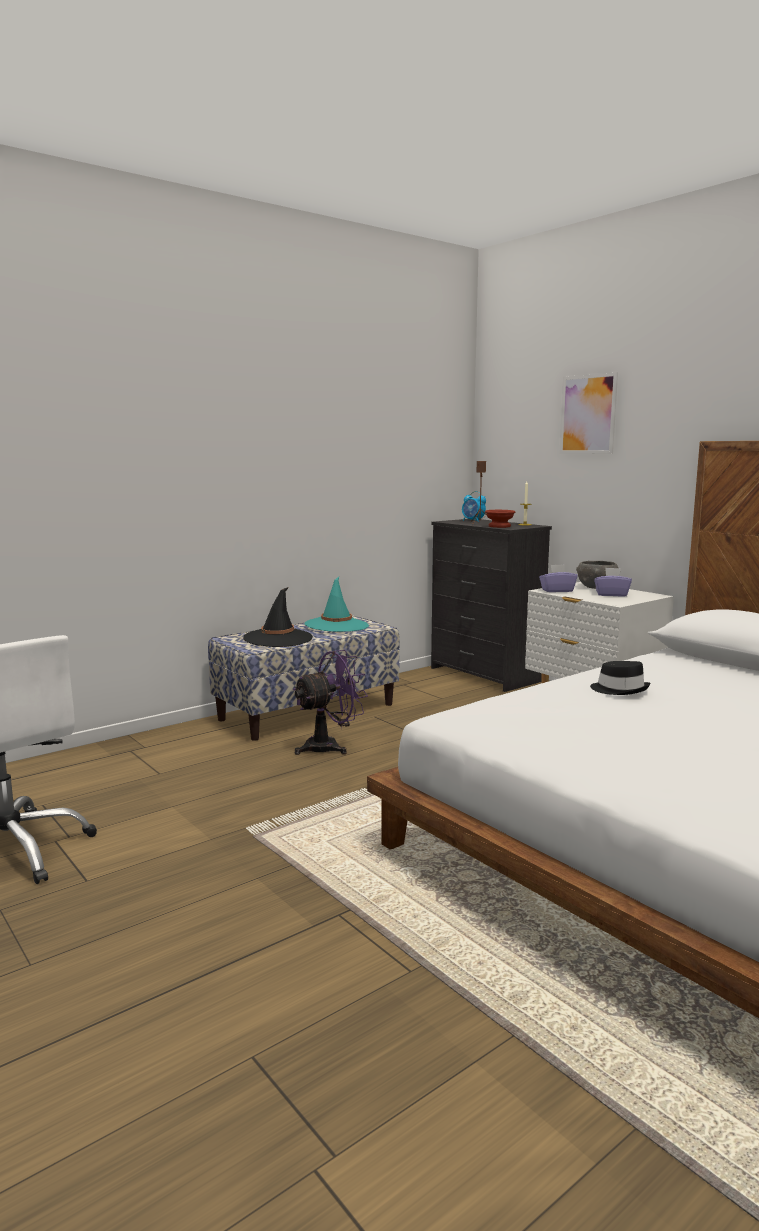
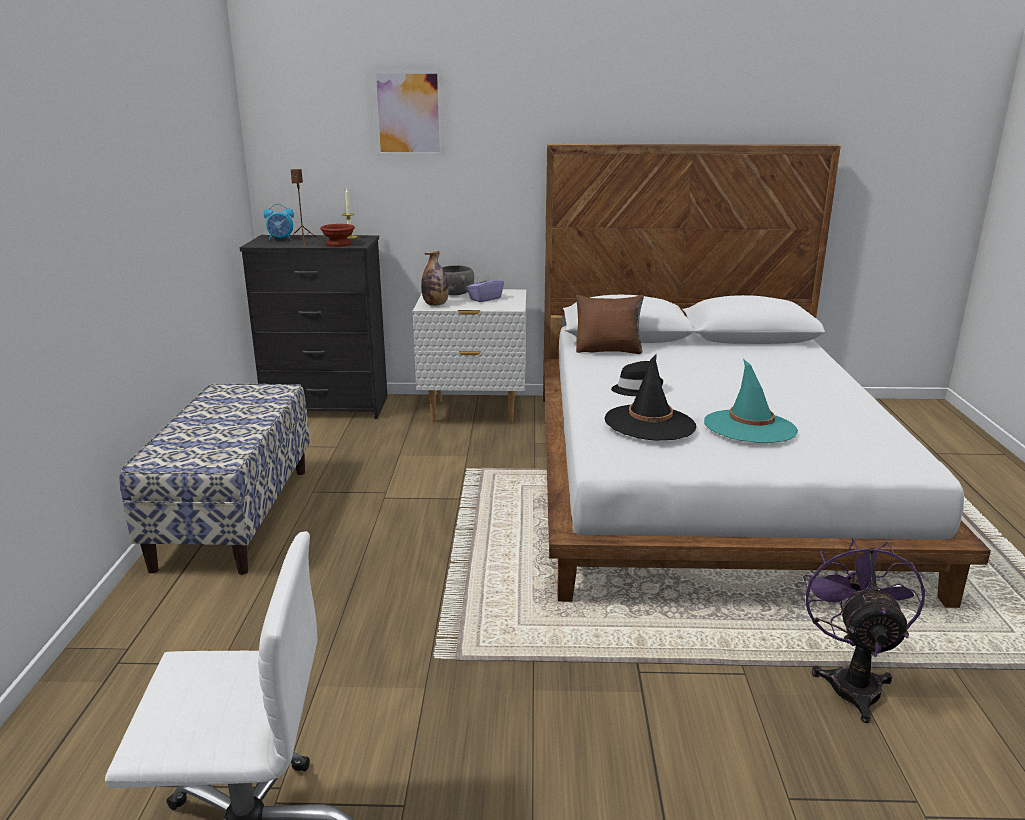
camera: 50 degrees left, 10 degrees up
black hat [243,587,313,647] -> black hat moved to [605,354,696,441]
purple fan [292,650,368,755] -> purple fan moved to [803,537,925,723]
turquoise hat [304,577,369,632] -> turquoise hat moved to [704,359,798,443]
purple tissue box [539,564,578,592] -> bottle [421,251,449,306]
none -> brown pillow [576,295,644,354]

